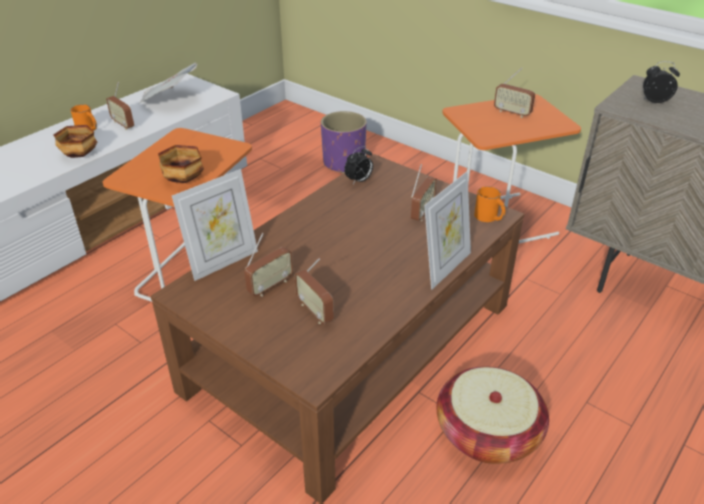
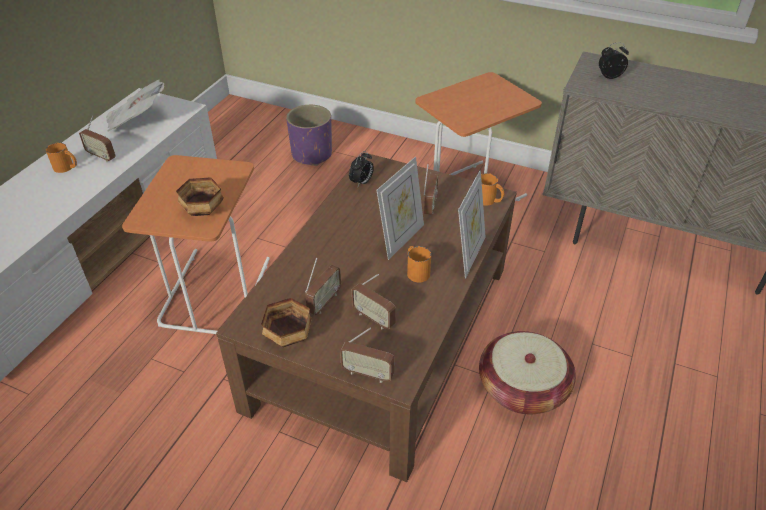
camera: 15 degrees left, 5 degrees up
bowl [53,125,97,158] -> bowl moved to [261,298,312,347]
picture frame [172,169,258,281] -> picture frame moved to [377,157,424,260]
radio [494,68,535,118] -> radio moved to [340,327,395,383]
none -> orange mug [407,246,431,282]

